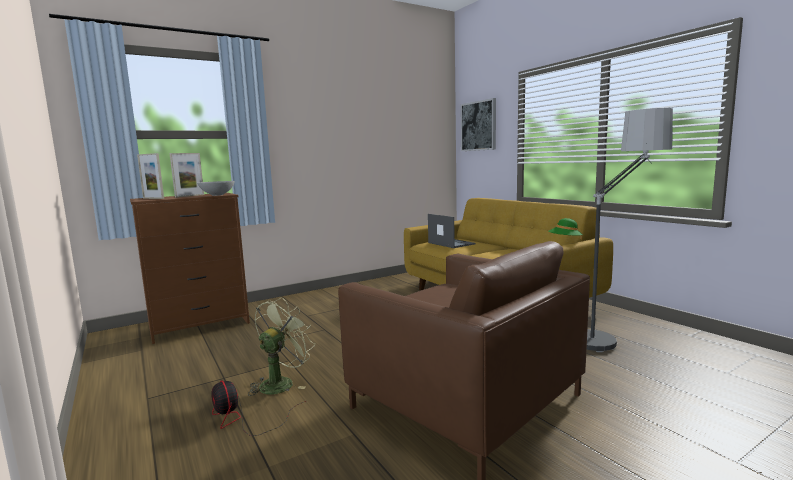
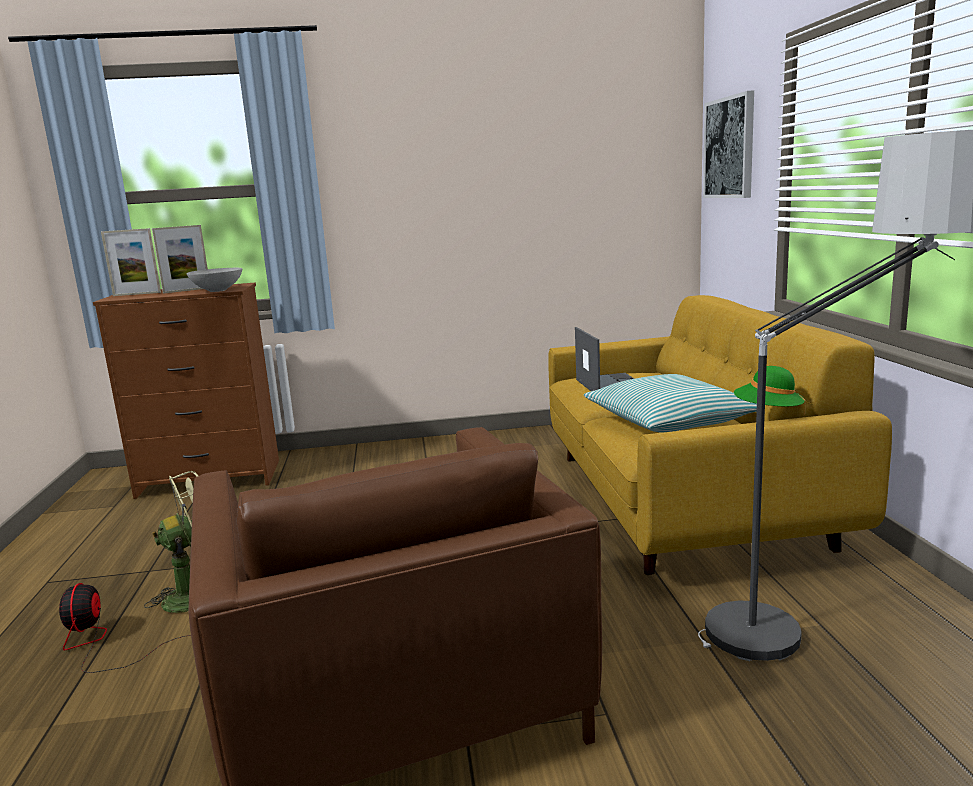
camera: 25 degrees right, 5 degrees up
picture frame [137,153,164,199] -> picture frame turned 60 degrees counterclockwise [101,228,161,296]
none -> pillow [584,374,757,433]

